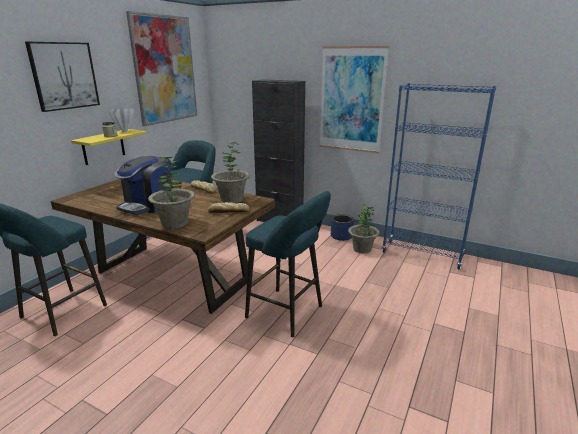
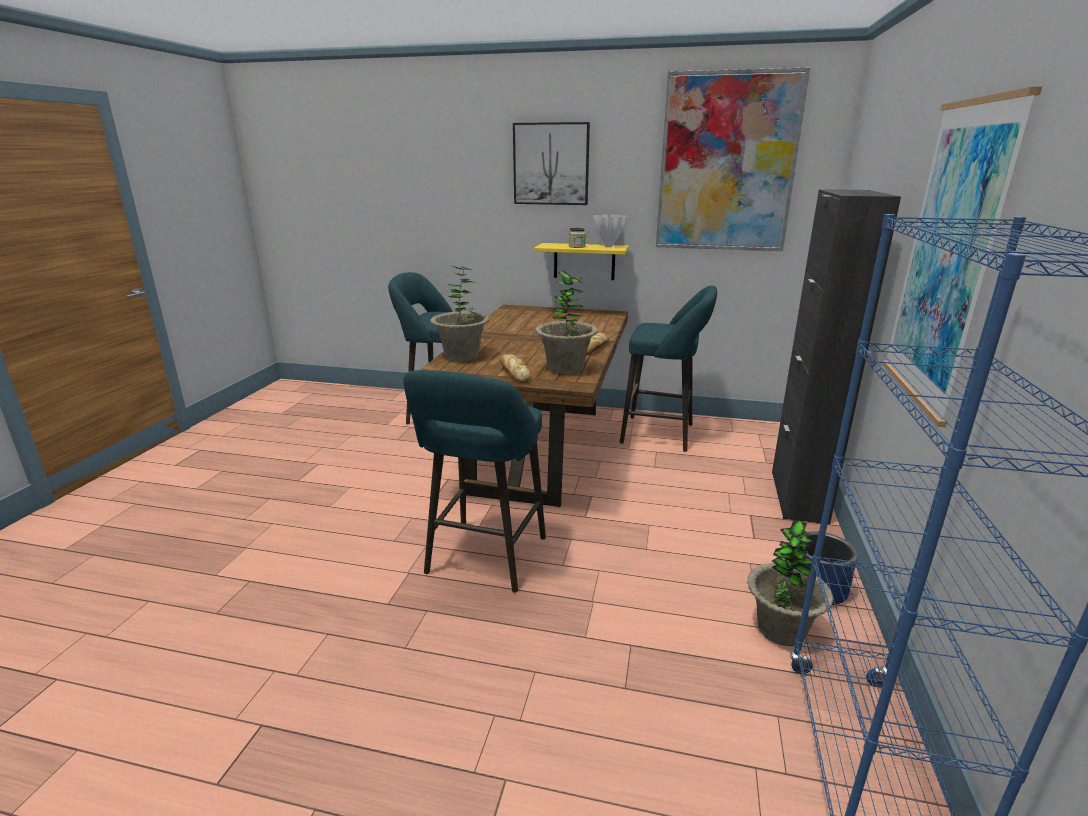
camera: 75 degrees right, 0 degrees up
coffee machine [114,156,172,215] -> none

